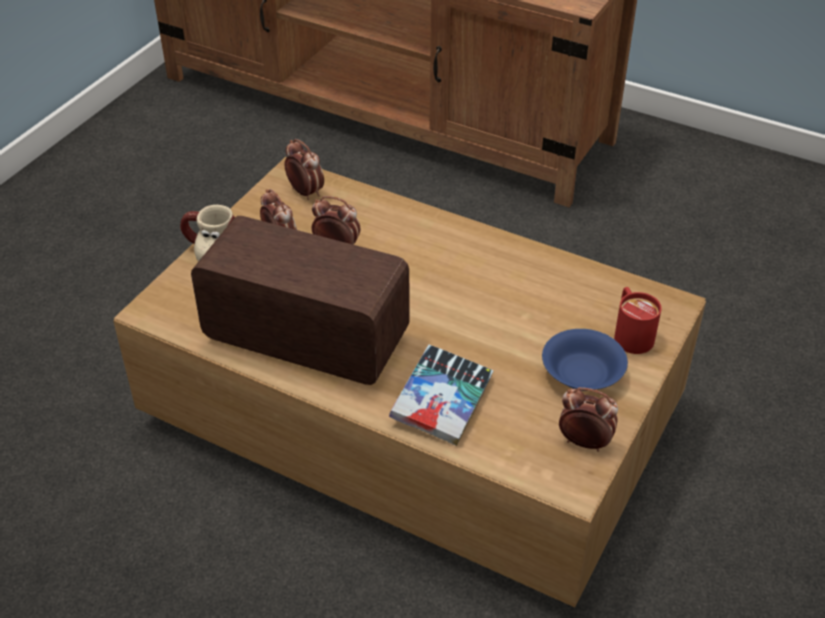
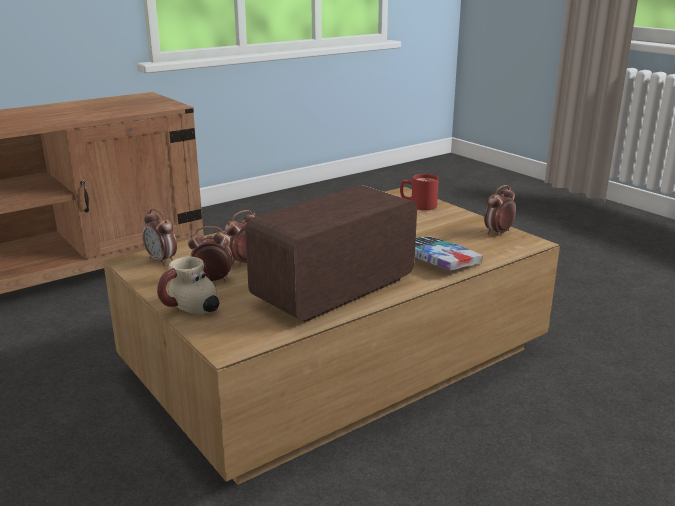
camera: 65 degrees left, 20 degrees down
alarm clock [285,139,324,200] -> alarm clock turned 120 degrees counterclockwise [142,209,177,266]
blue bowl [542,329,628,391] -> none

